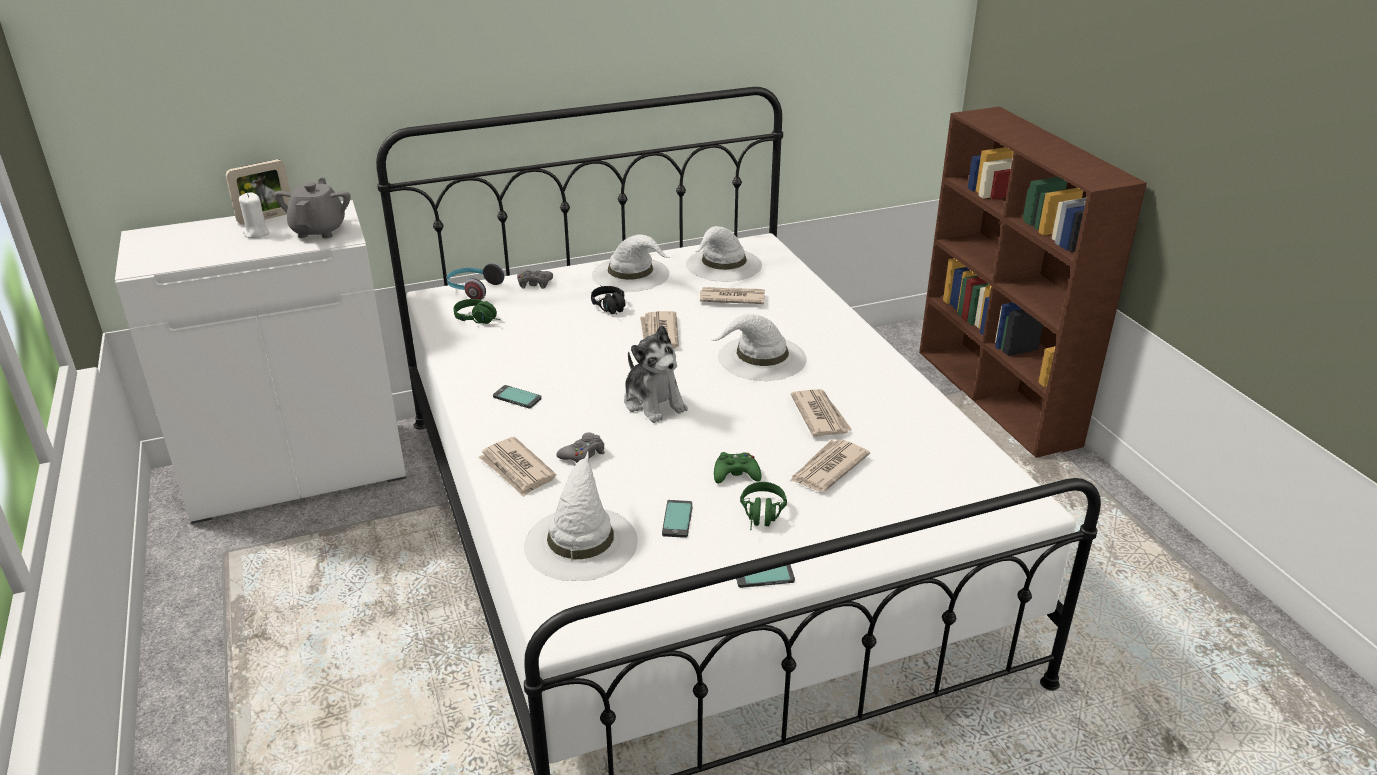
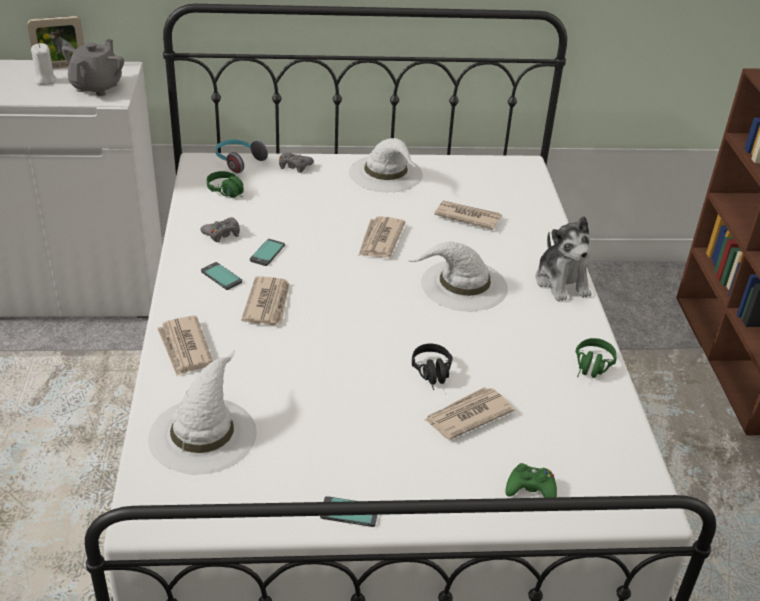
camera: 15 degrees right, 5 degrees up
grey game controller [556,432,605,463] -> grey game controller moved to [200,217,240,243]
black headphones [591,286,625,314] -> black headphones moved to [412,344,452,390]
plush toy [624,325,688,423] -> plush toy moved to [535,216,592,301]
phone [662,500,693,538] -> phone moved to [250,239,285,266]
white hat [686,226,762,282] -> none
green game controller [714,452,762,484] -> green game controller moved to [506,463,557,498]
green headphones [740,482,787,530] -> green headphones moved to [576,338,617,378]
newspaper [791,389,852,436] -> newspaper moved to [241,276,289,325]

